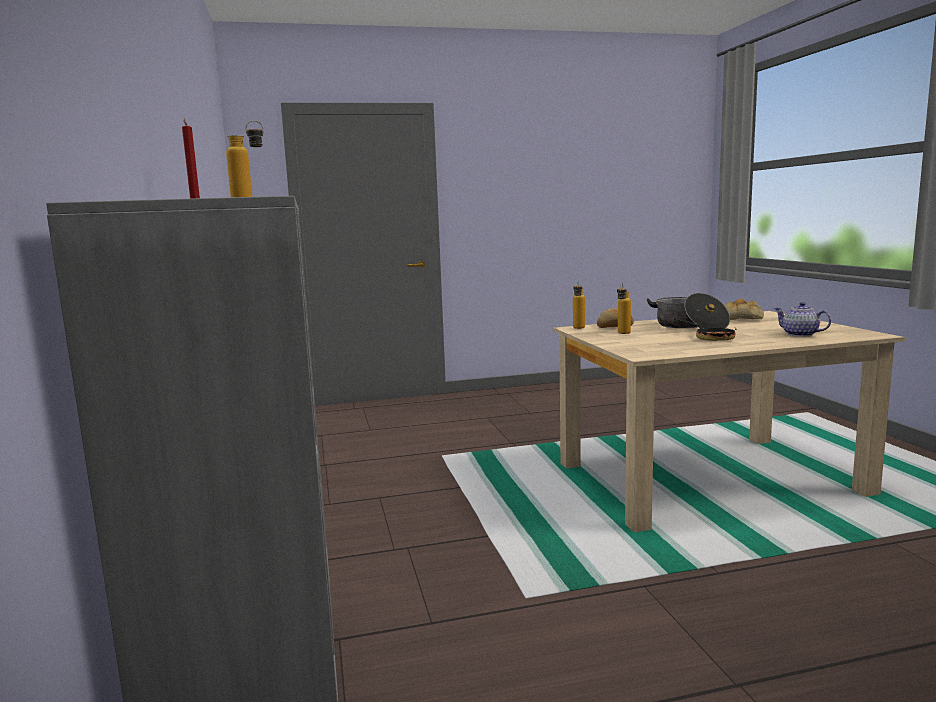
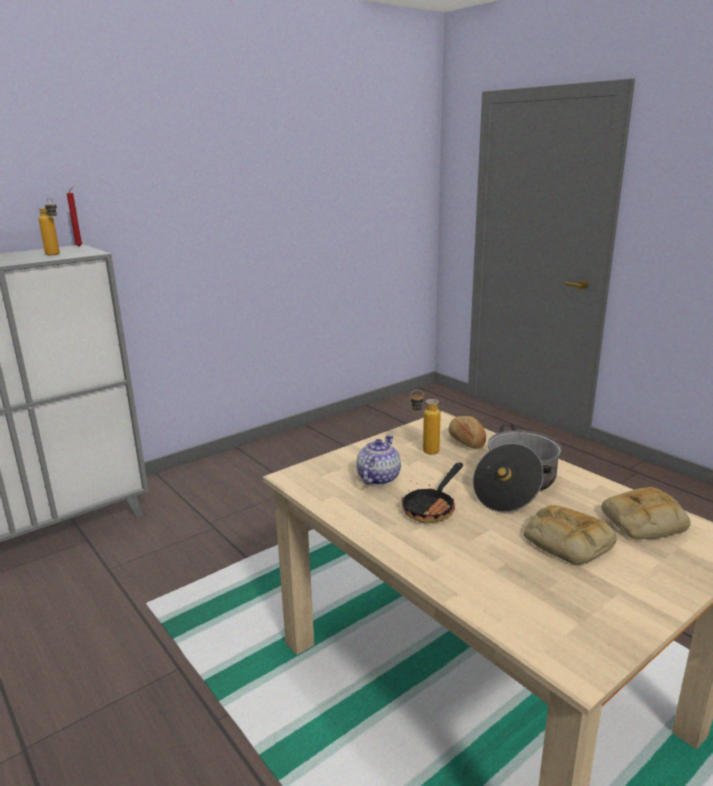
camera: 65 degrees right, 10 degrees up
bottle [573,281,585,329] -> none
teapot [774,302,831,337] -> teapot moved to [357,435,401,485]
none -> bread [523,505,617,565]

